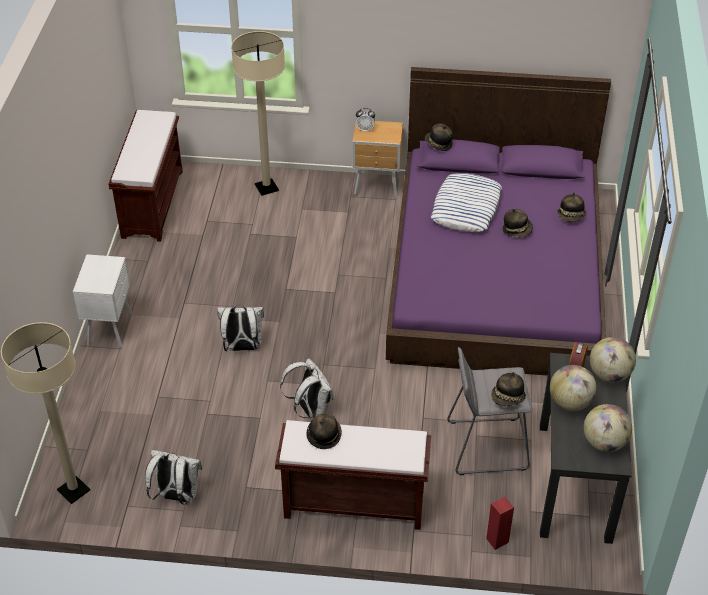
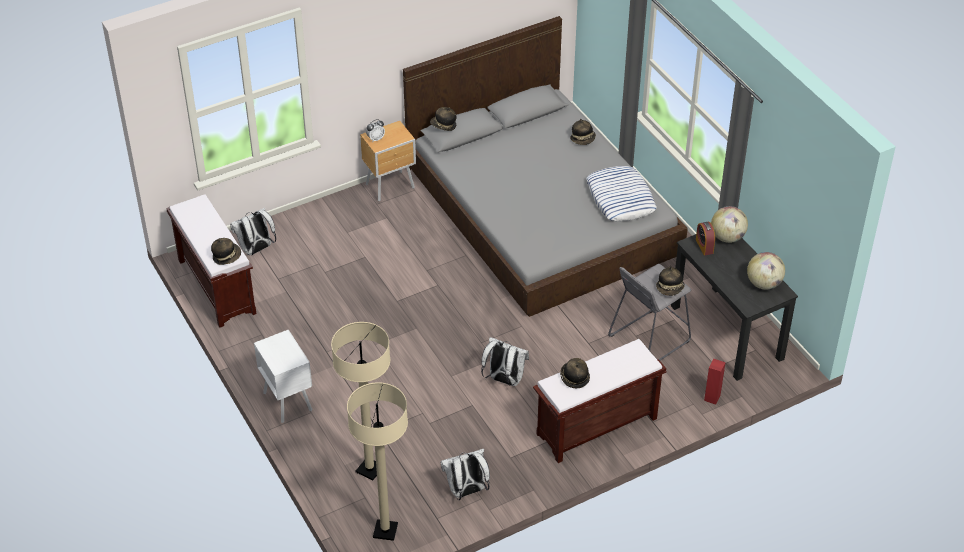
camera: 35 degrees left, 0 degrees up
white backpack [217,305,264,351] -> white backpack moved to [230,208,276,255]
beige floor lamp [231,31,285,196] -> beige floor lamp moved to [331,322,390,481]
purple bed [386,67,611,376] -> grey bed [403,16,688,317]
pillow [431,173,502,232] -> pillow moved to [586,166,657,221]
hat [503,209,533,238] -> hat moved to [211,238,241,265]
globe [550,365,597,411] -> none

